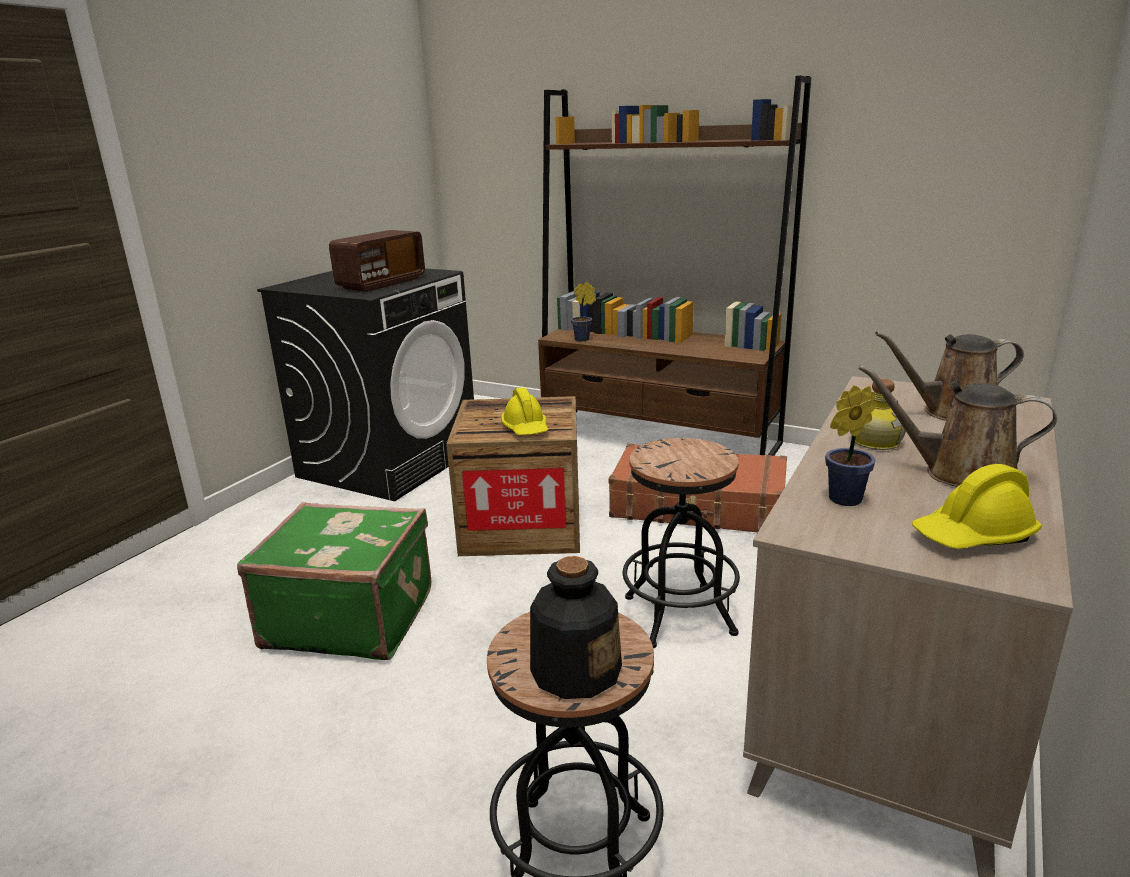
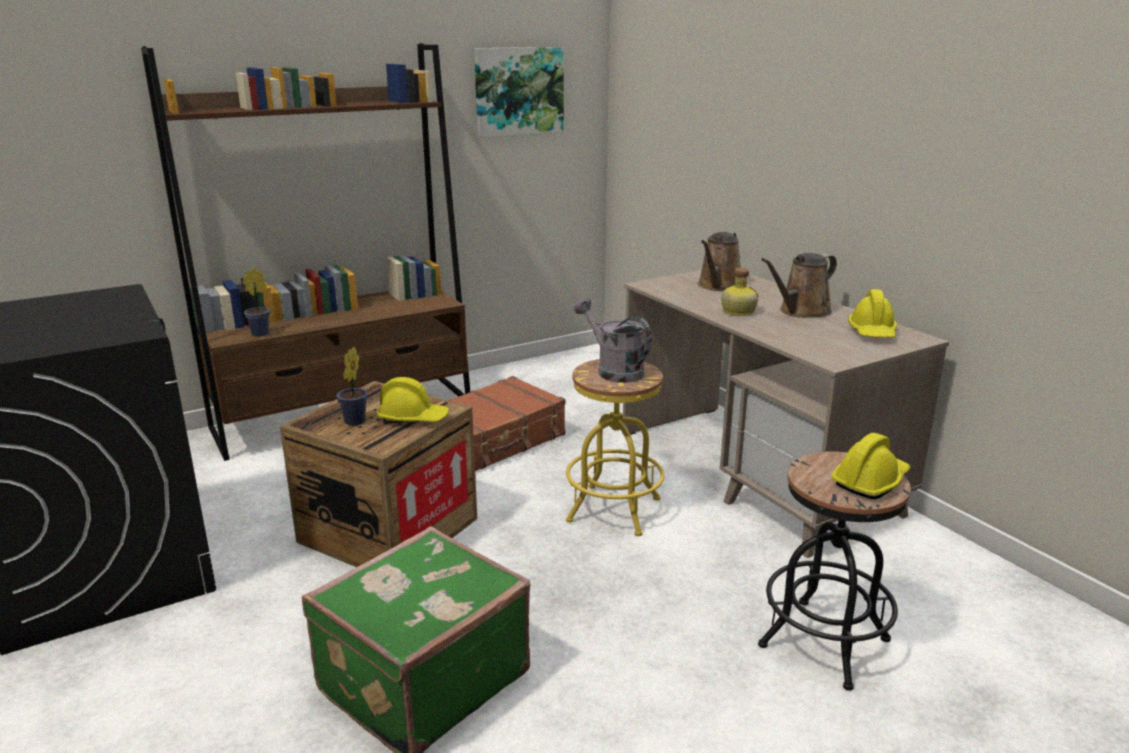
camera: 60 degrees left, 0 degrees up
radio [329,230,425,292] -> none
bottle [530,556,622,699] -> yellow hard hat [831,433,911,499]
black stool [623,438,740,648] -> yellow stool [566,359,665,536]
potted plant [825,386,877,506] -> potted plant moved to [337,347,368,425]
none -> picture [474,47,564,137]
none -> grey watering can [574,298,652,383]

